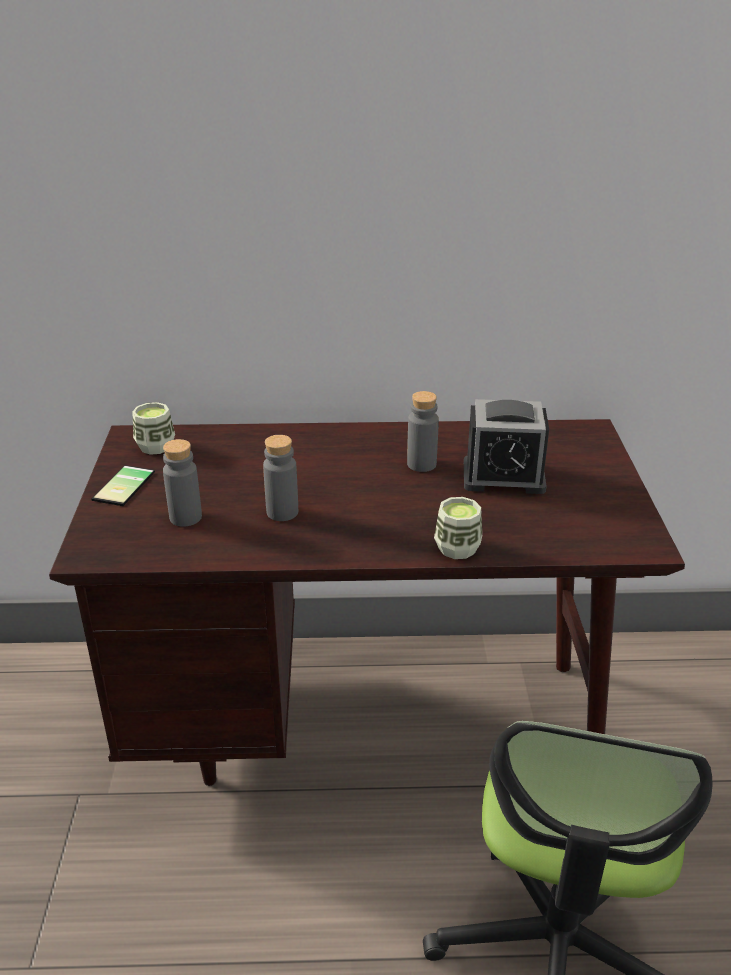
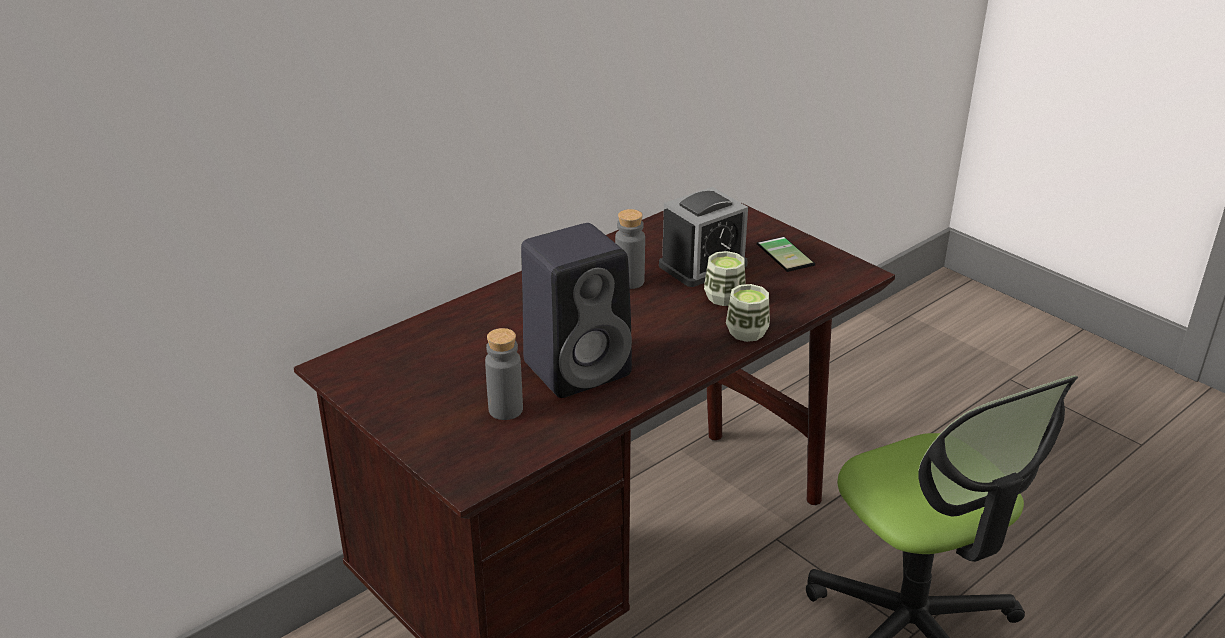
camera: 40 degrees left, 0 degrees up
phone [91,465,155,506] -> phone moved to [757,236,815,272]
cup [132,402,175,455] -> cup moved to [704,251,746,306]
grey bottle [263,435,298,521] -> black speaker [521,223,632,398]

